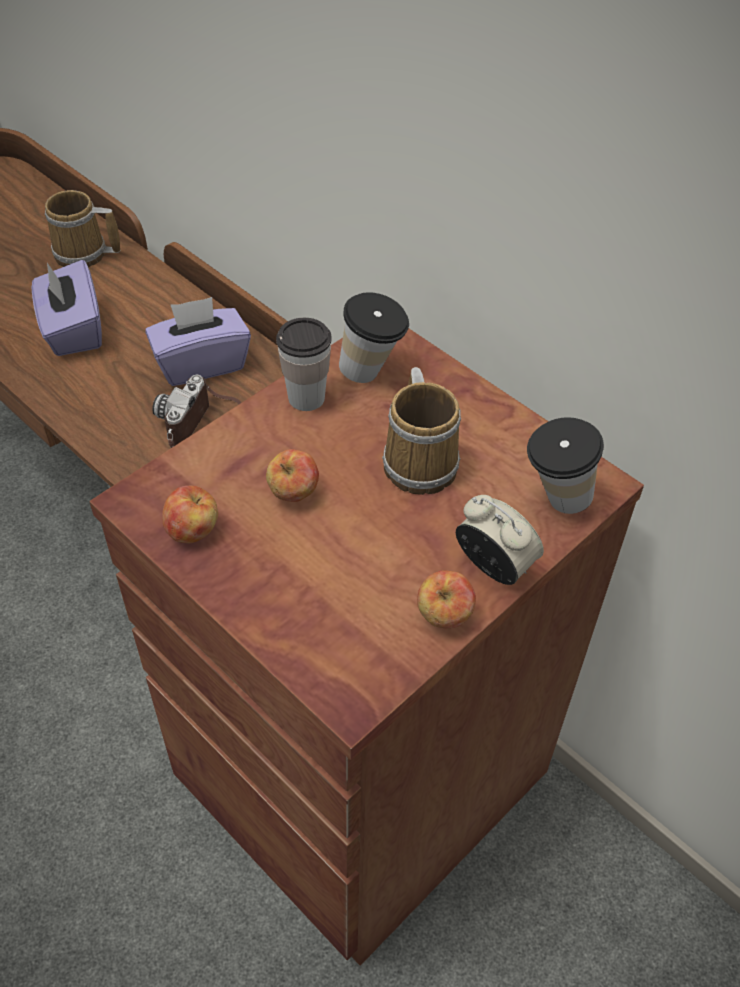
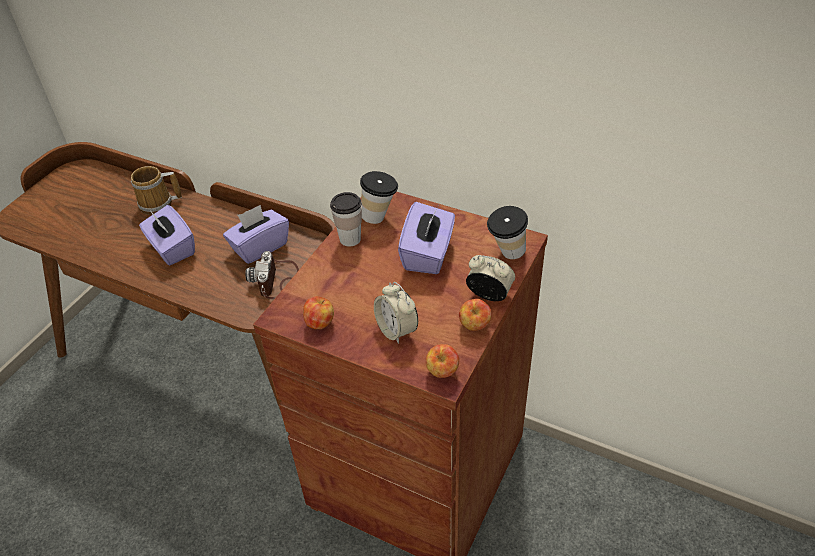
camera: 15 degrees left, 5 degrees down
apple [266,449,319,502] -> apple moved to [426,344,459,378]
mug [382,367,461,495] -> purple tissue box [398,202,455,274]
none -> alarm clock [374,282,418,344]

